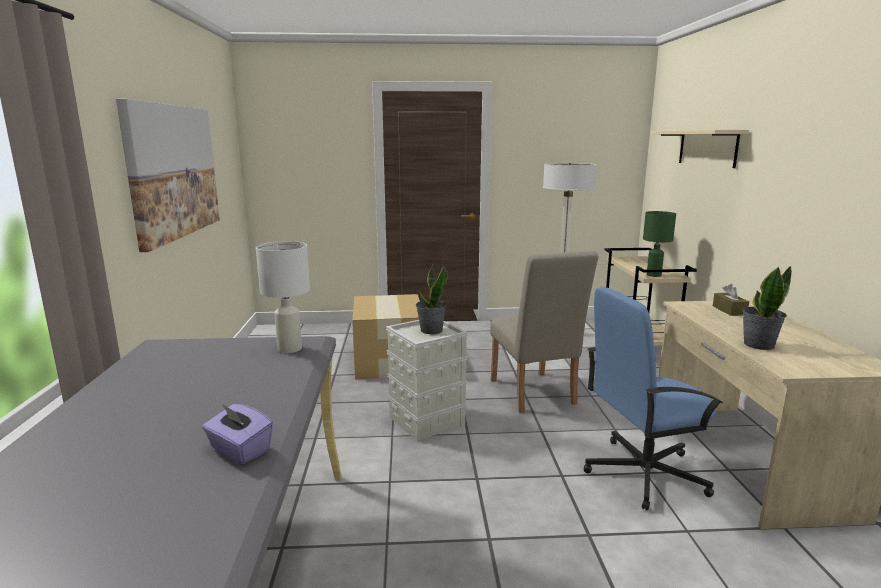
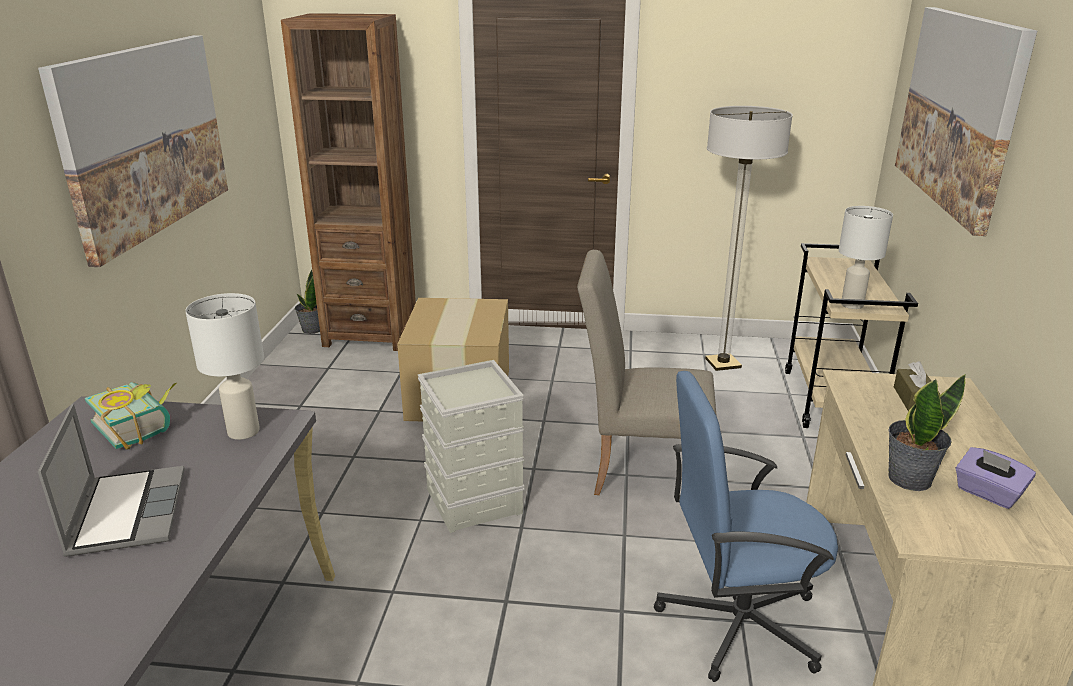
camera: 10 degrees right, 10 degrees up
purple tissue box [202,403,273,464] -> purple tissue box moved to [956,447,1036,509]
potted plant [416,264,448,334] -> potted plant moved to [295,269,320,334]
beige chair [490,251,599,413] -> beige chair turned 105 degrees clockwise [577,250,716,495]
green table lamp [643,211,676,277] -> white table lamp [839,206,893,309]
beige shelf [651,130,749,168] -> picture [895,7,1037,236]
none -> laptop [38,404,185,557]
none -> book [85,382,176,450]
none -> brown bookcase [281,13,416,351]

